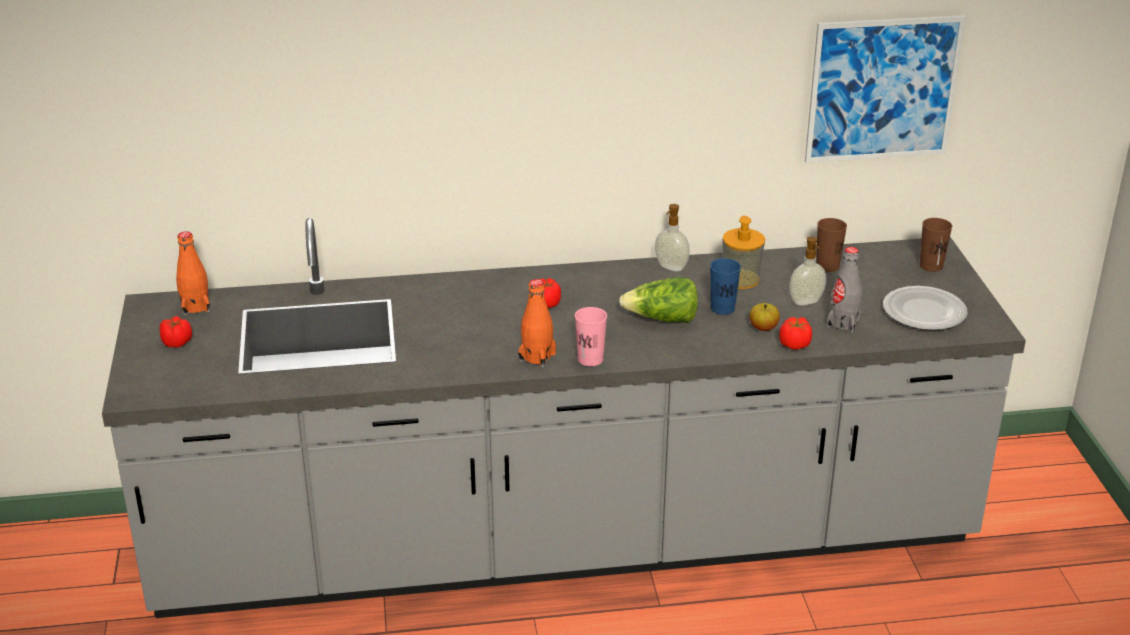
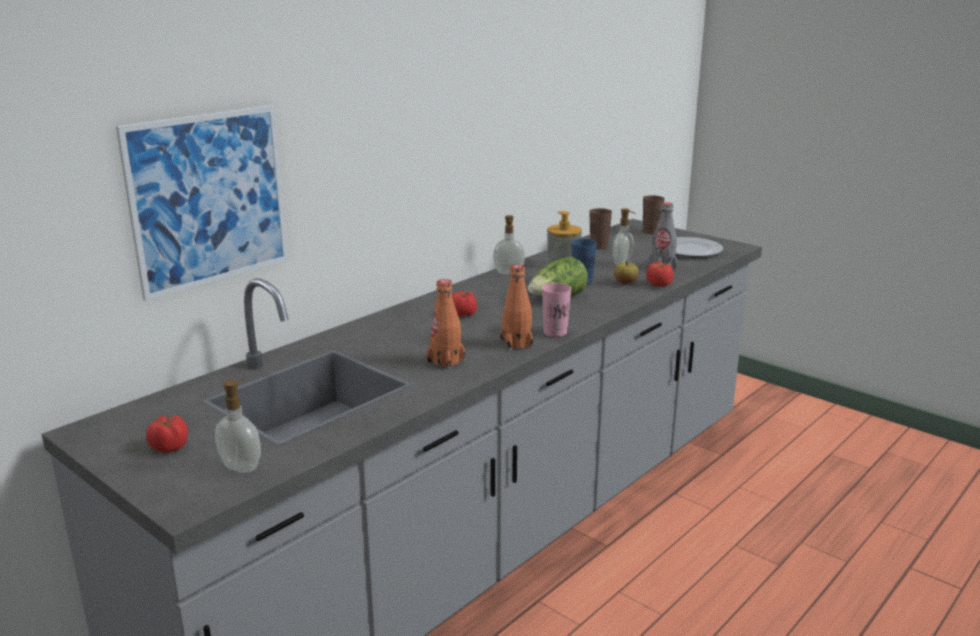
camera: 40 degrees left, 10 degrees down
orange bottle [176,231,210,315] -> orange bottle moved to [426,279,465,370]
picture [805,15,966,163] -> picture moved to [116,105,288,301]
none -> soap dispenser [215,379,261,473]

